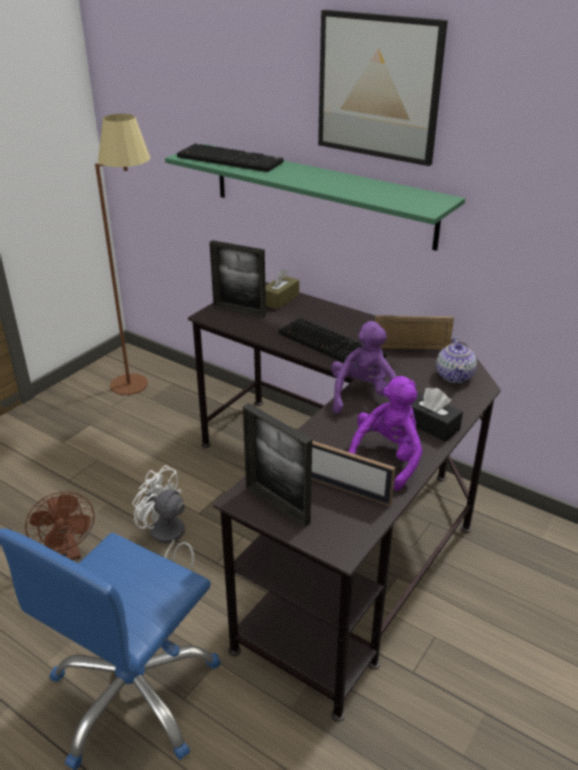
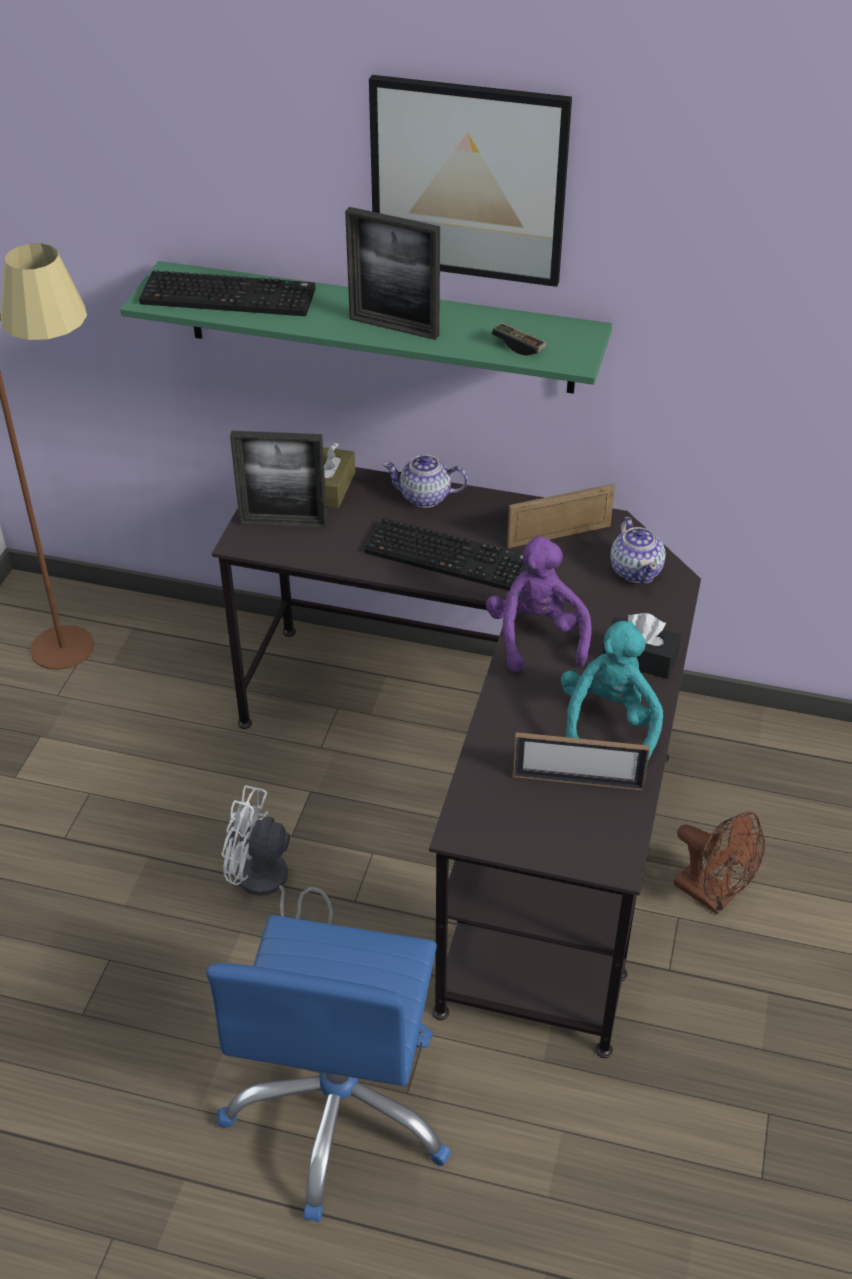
camera: 20 degrees left, 10 degrees up
brown fan [25,492,95,560] -> brown fan moved to [674,812,765,915]
picture frame [243,403,312,528] -> picture frame moved to [345,207,440,340]
purple plush toy [348,376,422,491] -> turquoise plush toy [561,621,663,760]
none -> teapot [383,455,468,508]
none -> game controller [491,322,546,356]

